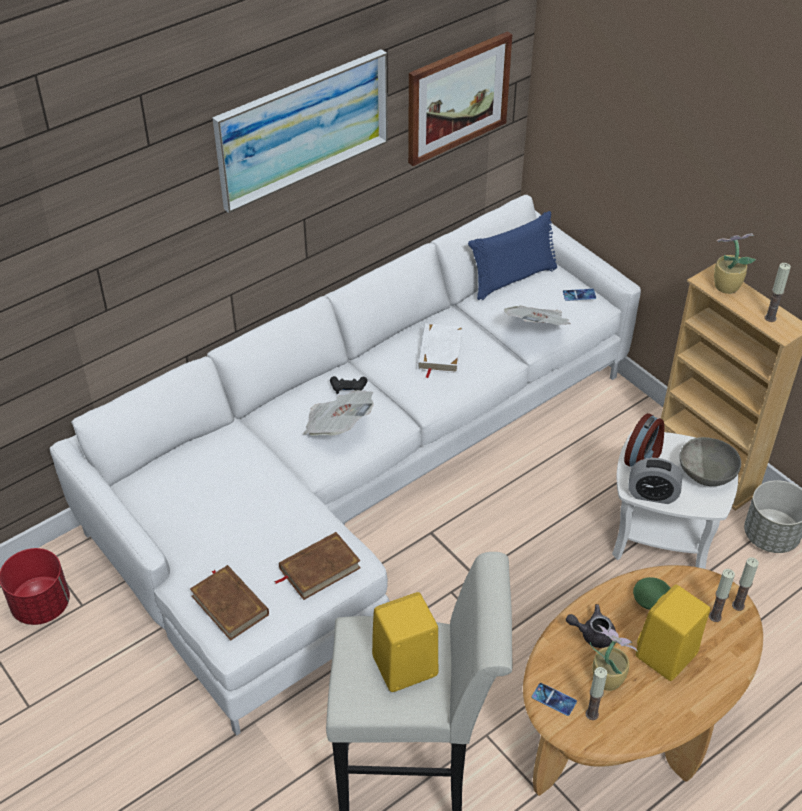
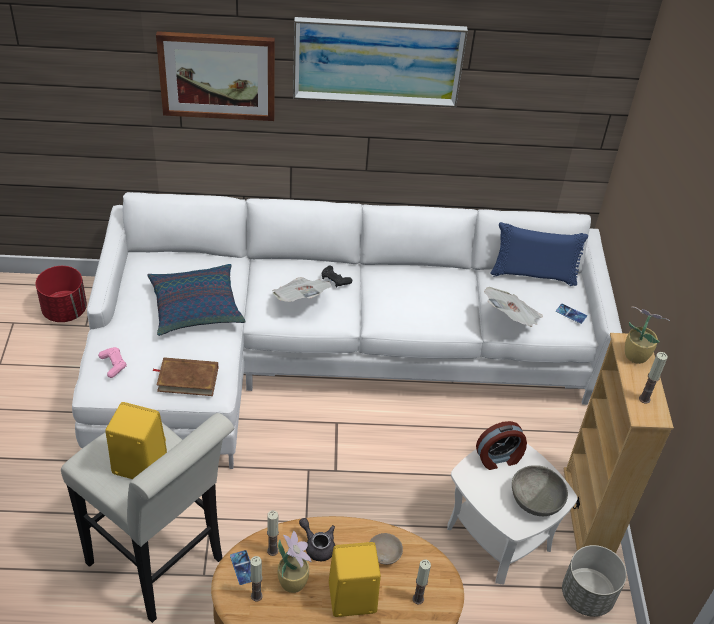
camera: 35 degrees right, 0 degrees up
brown book [190,565,269,641] -> pink game controller [98,347,126,378]
picture [408,31,512,166] -> picture moved to [156,31,275,121]
white book [418,323,463,378] -> none
alarm clock [628,458,682,504] -> none
green bowl [633,577,671,610] -> beige bowl [370,533,403,565]
candle [732,557,759,611] -> candle moved to [267,510,279,556]
none -> blue pillow [147,264,246,336]

